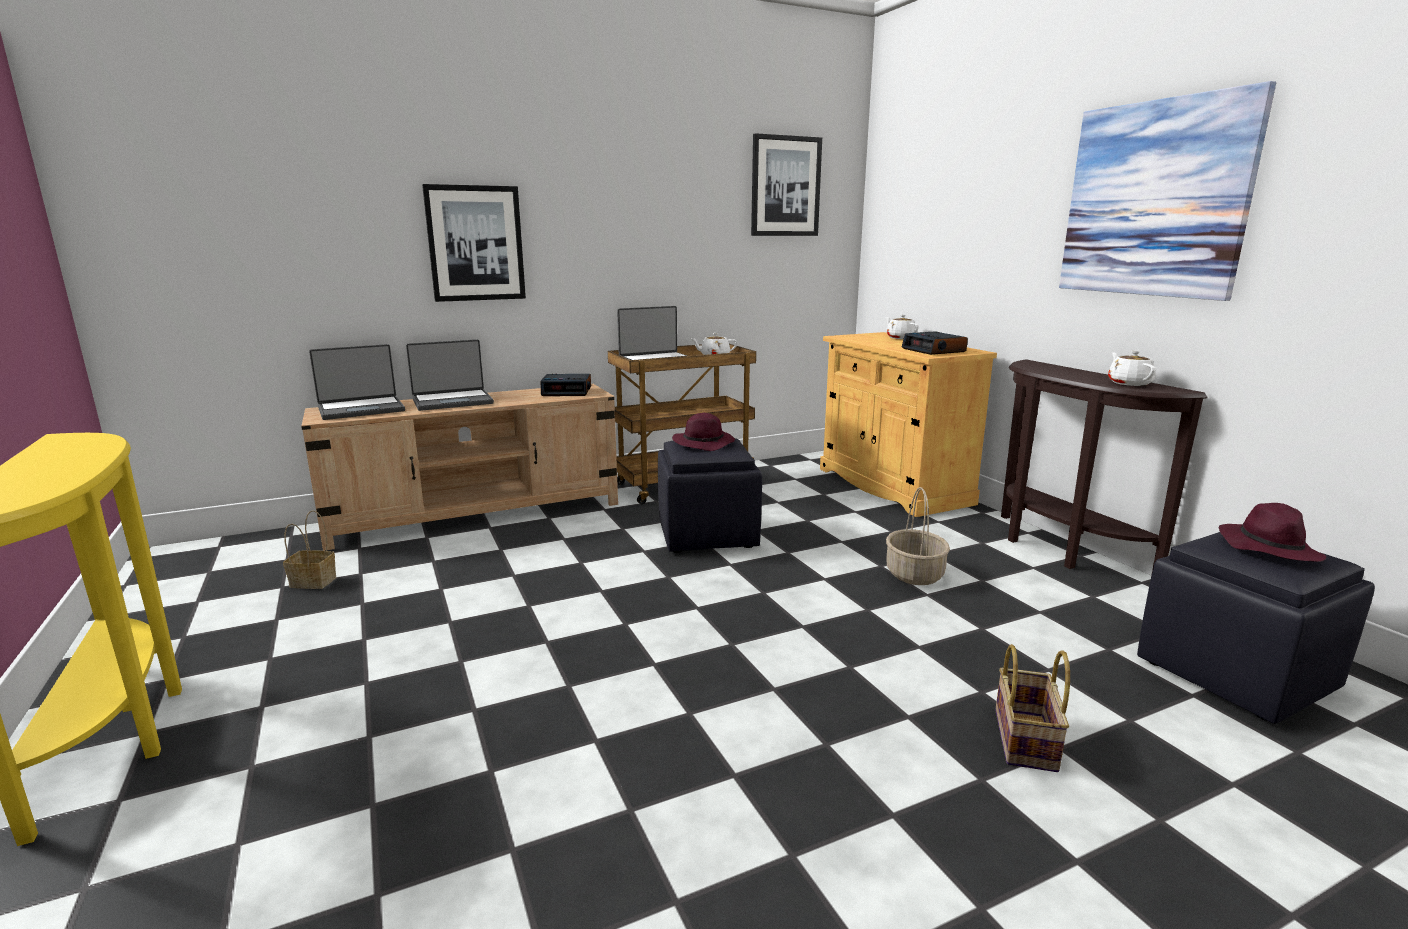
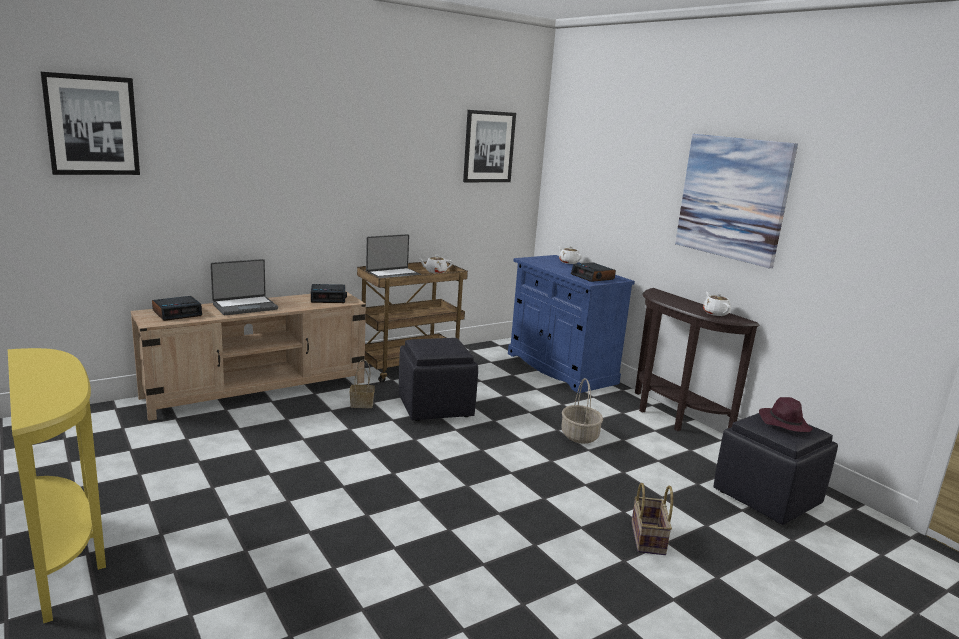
camera: 10 degrees left, 0 degrees up
basket [283,510,336,589] -> basket moved to [350,360,375,408]
laptop [309,344,405,420] -> alarm clock [152,296,202,321]
picture [422,184,526,302] -> picture moved to [41,72,140,175]
purple hat [672,413,735,451] -> none
beige cabinet [820,332,997,517] -> blue cabinet [508,255,635,393]

